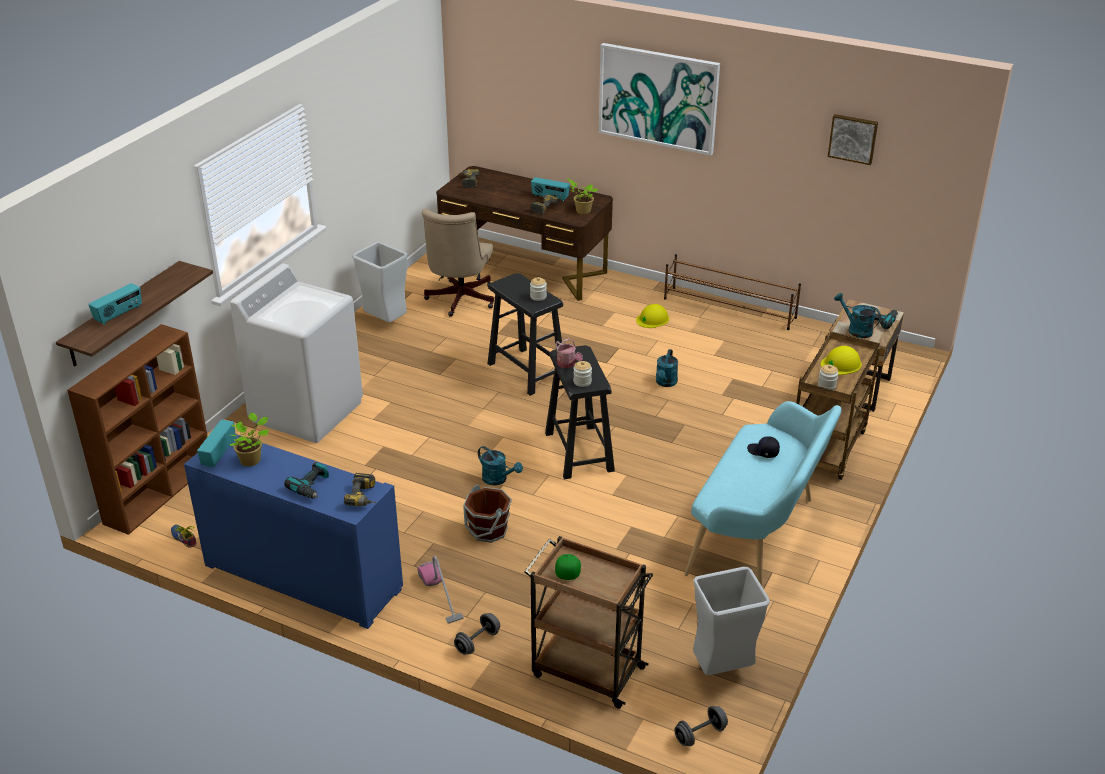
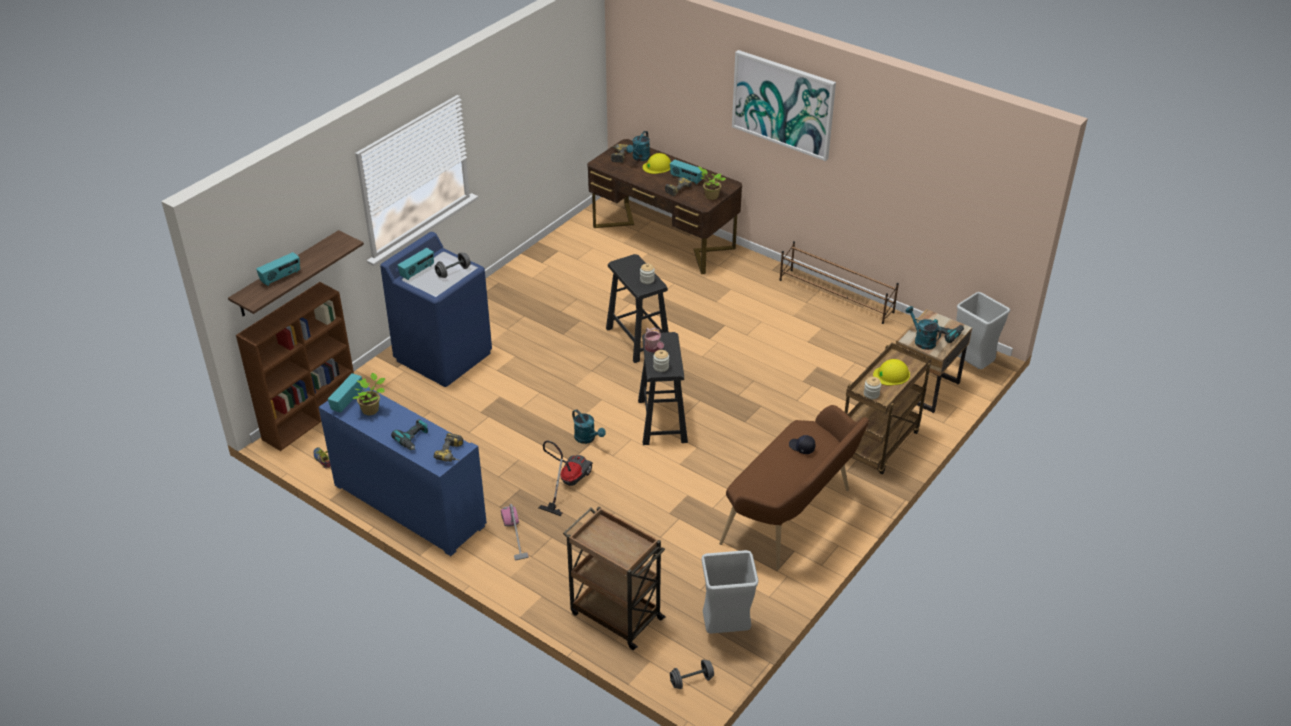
camera: 10 degrees right, 5 degrees up
white washing machine [230,263,363,443] -> blue washing machine [380,232,492,387]
grey trash can [352,242,408,322] -> grey trash can moved to [957,292,1010,369]
beige office chair [422,209,494,317] -> none
grey dumbbell [454,613,500,655] -> grey dumbbell moved to [435,252,471,278]
brown bucket [463,485,512,543] -> vacuum cleaner [539,441,593,516]
green cap [555,554,581,580] -> none
yellow hard hat [636,304,669,328] -> yellow hard hat moved to [643,153,671,174]
turquoise watering can [656,349,678,387] -> turquoise watering can moved to [626,131,650,161]
turquoise bench [684,401,842,586] -> brown bench [719,405,869,570]
picture [828,114,878,165] -> none
none -> radio [397,248,434,280]

